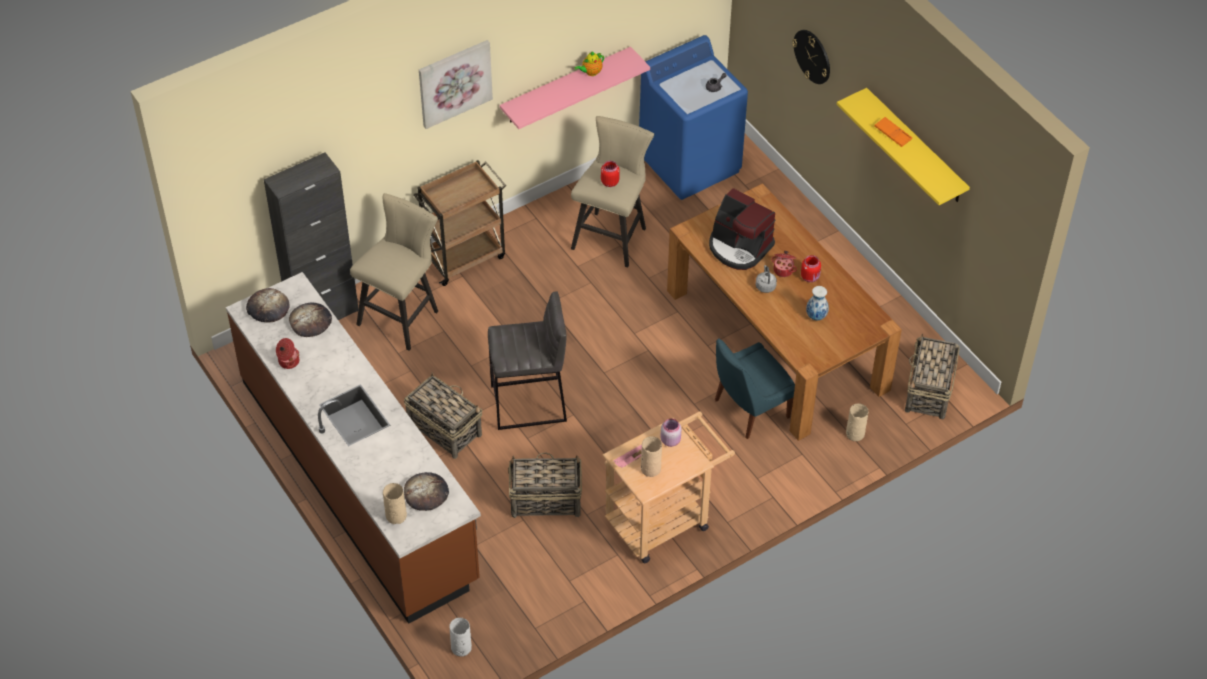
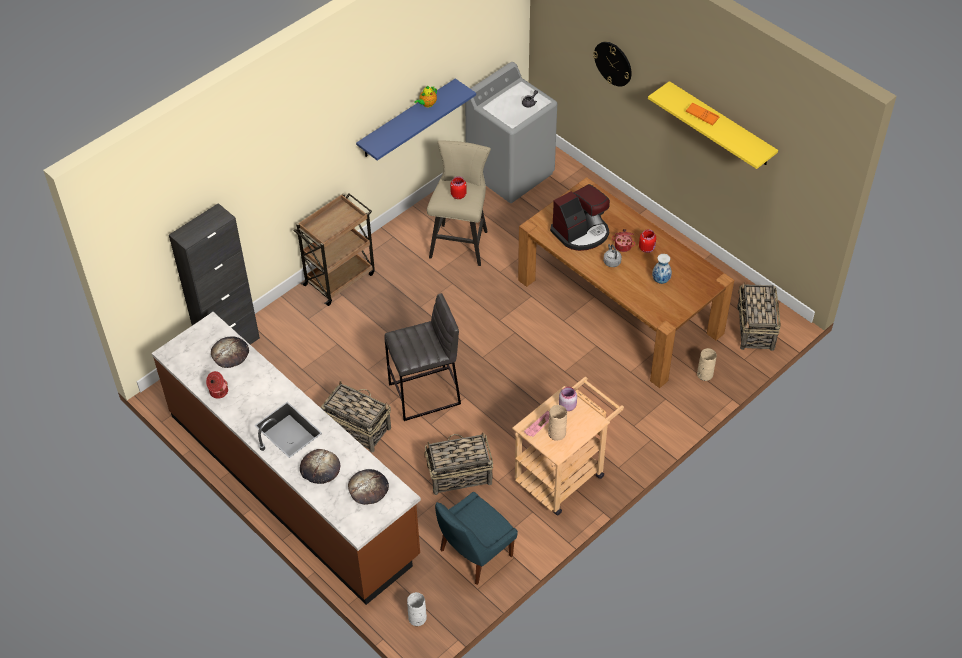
camera: 10 degrees left, 0 degrees up
bread [246,288,290,323] -> bread moved to [300,449,340,484]
beige stool [350,193,438,351] -> none
beige vase [383,483,407,524] -> none
picture [419,40,493,129] -> none
pink shelf [500,47,650,129] -> blue shelf [356,78,476,161]
blue washing machine [639,35,748,200] -> grey washing machine [465,62,557,203]
coffee machine [709,188,776,270] -> coffee machine turned 60 degrees counterclockwise [550,184,610,251]
blue chair [715,338,795,439] -> blue chair moved to [435,492,518,585]

